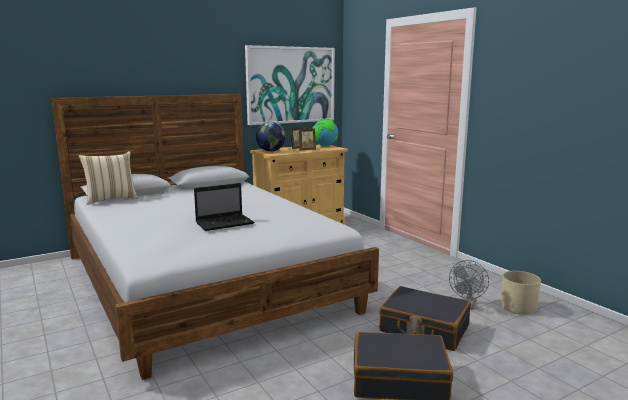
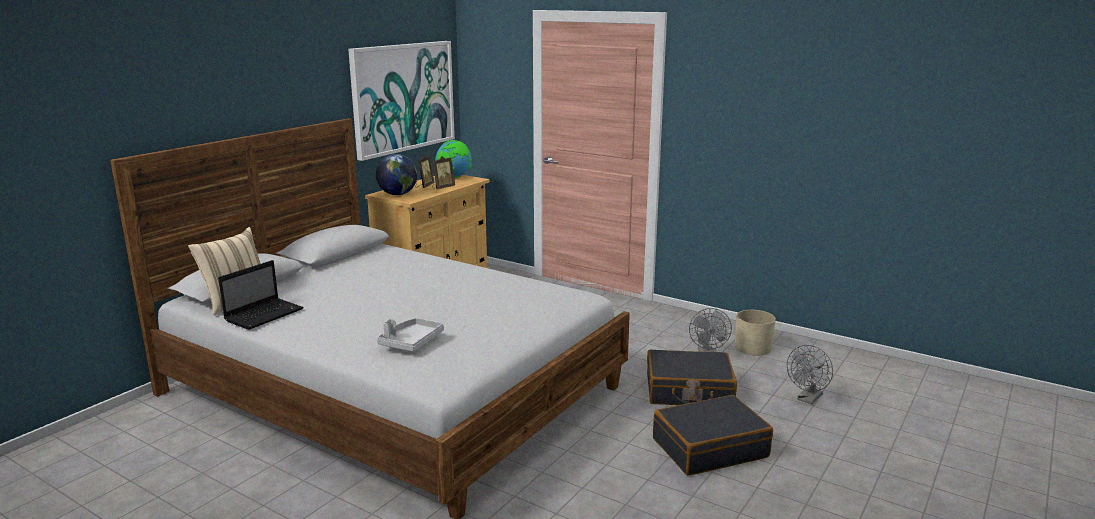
camera: 25 degrees left, 5 degrees up
laptop [194,183,254,231] -> laptop moved to [218,260,304,330]
none -> grey tray [377,318,444,352]
none -> grey fan [787,345,833,404]

